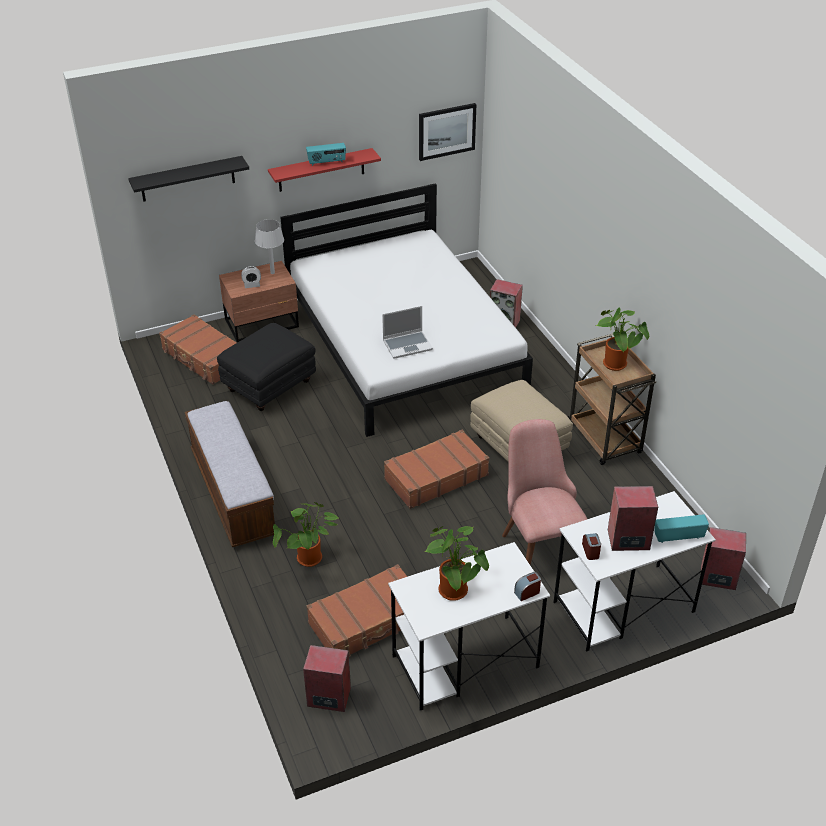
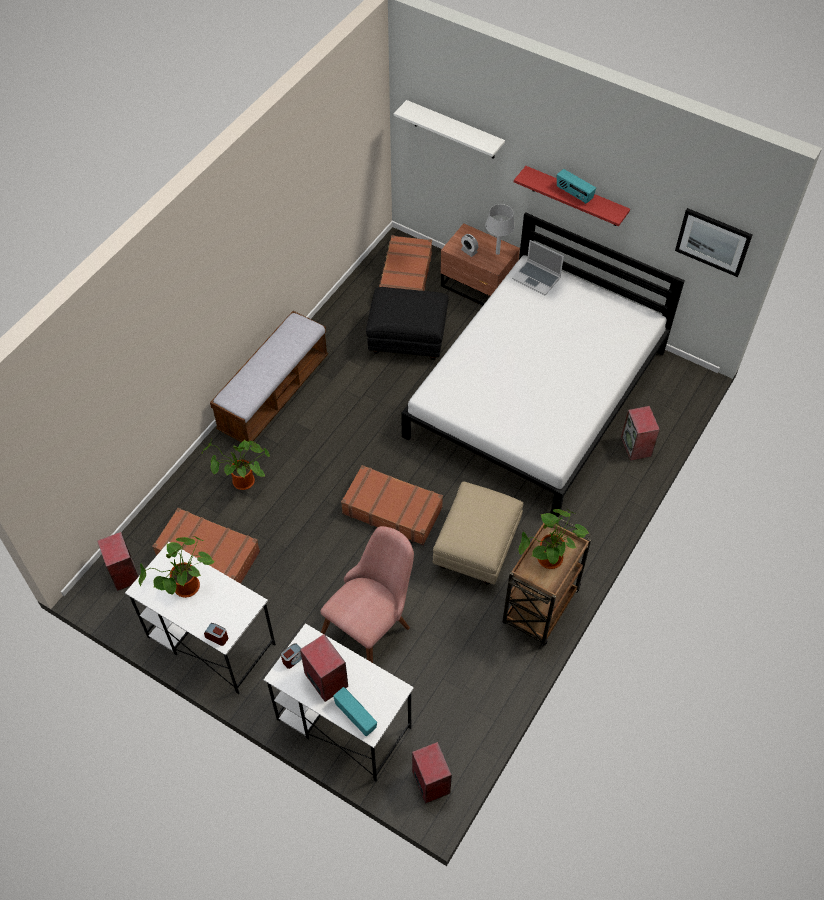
camera: 55 degrees right, 15 degrees up
black shelf [128,156,249,201] -> white shelf [394,100,505,159]
laptop [382,306,433,359] -> laptop moved to [512,240,564,295]

